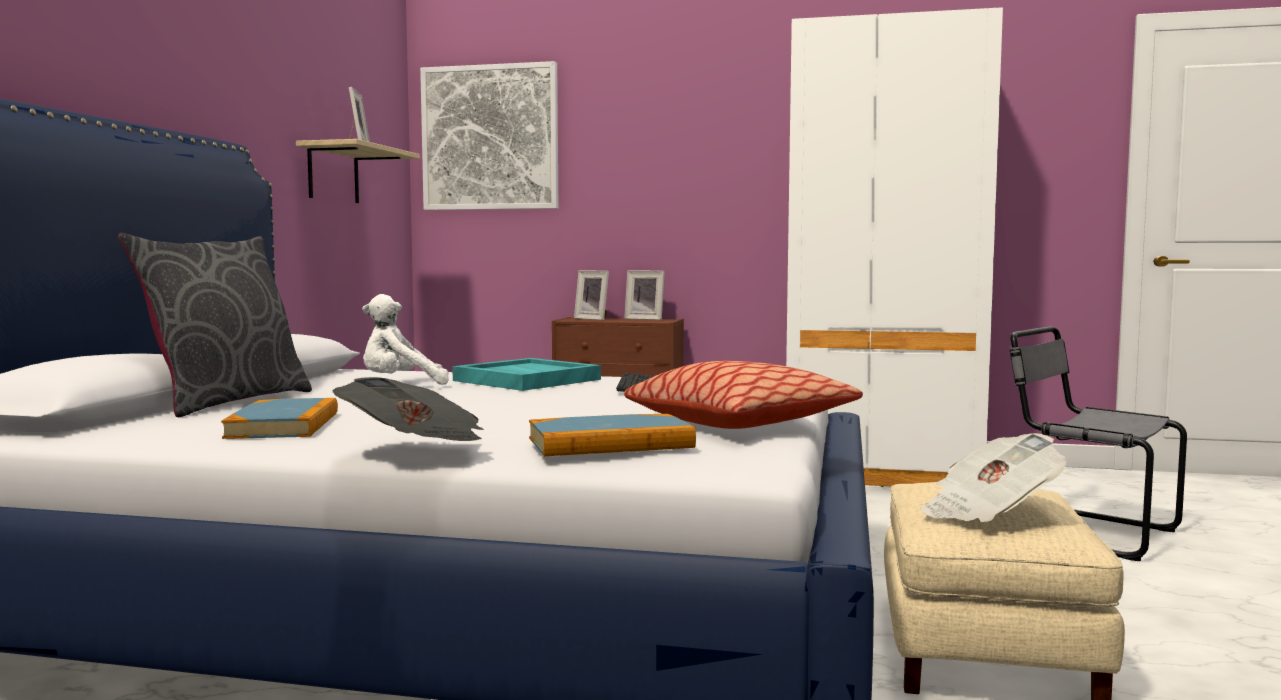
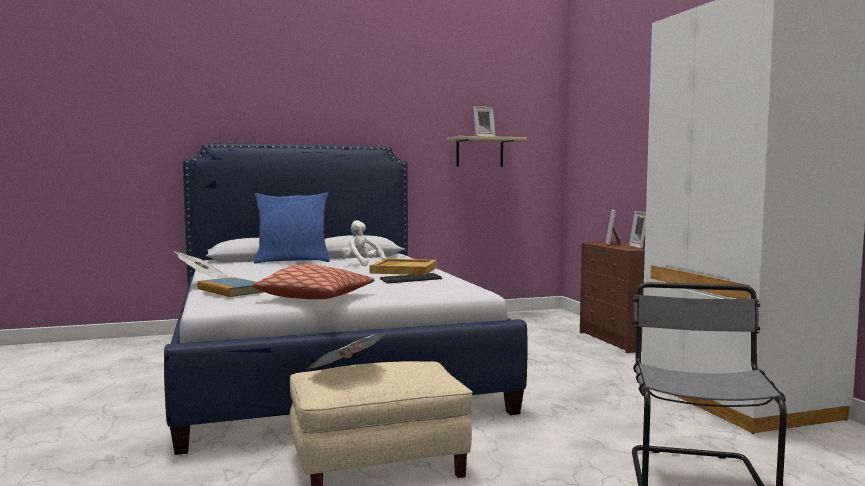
camera: 60 degrees right, 0 degrees up
grey pillow [118,233,312,418] -> blue pillow [254,192,330,264]
book [221,398,338,439] -> none
picture [420,61,558,210] -> none
turquoise tray [452,358,601,391] -> beige tray [370,259,437,275]

